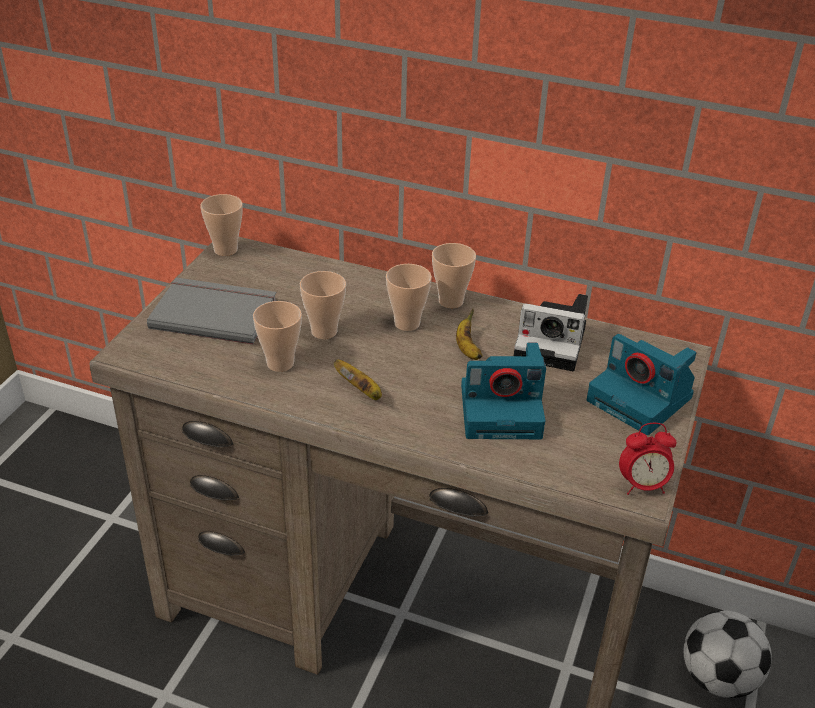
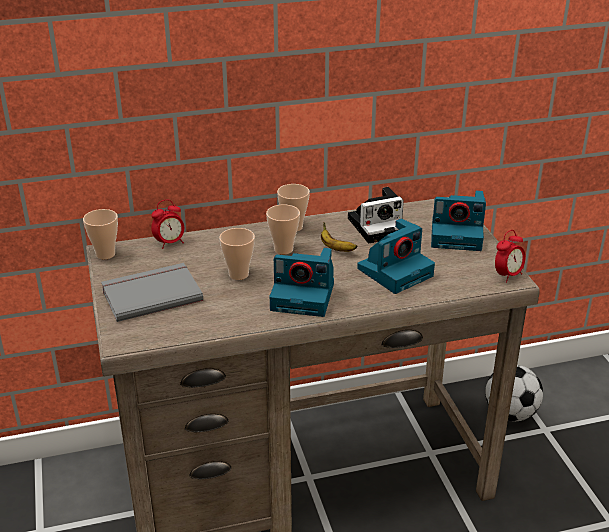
camera: 35 degrees left, 5 degrees down
cup [253,301,302,372] -> none
banana [334,360,382,400] -> camera [269,248,334,317]
none -> alarm clock [151,199,184,249]

